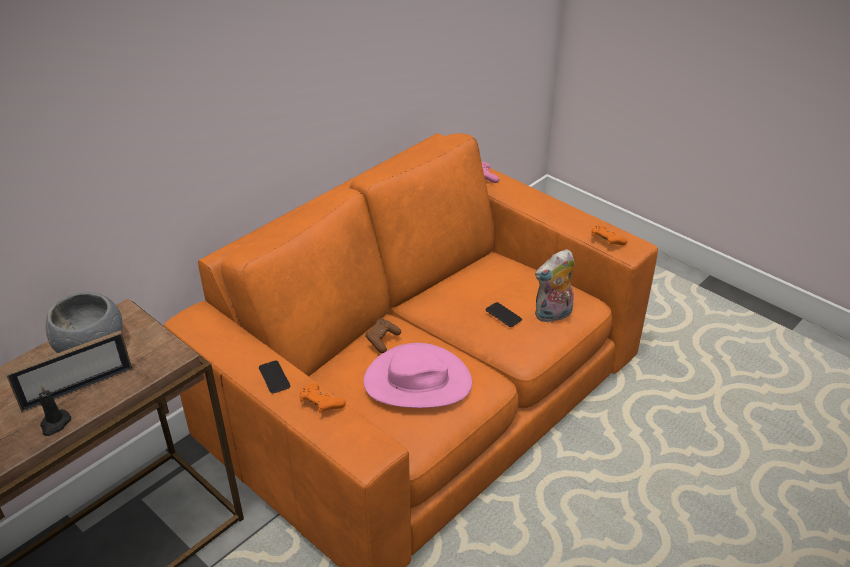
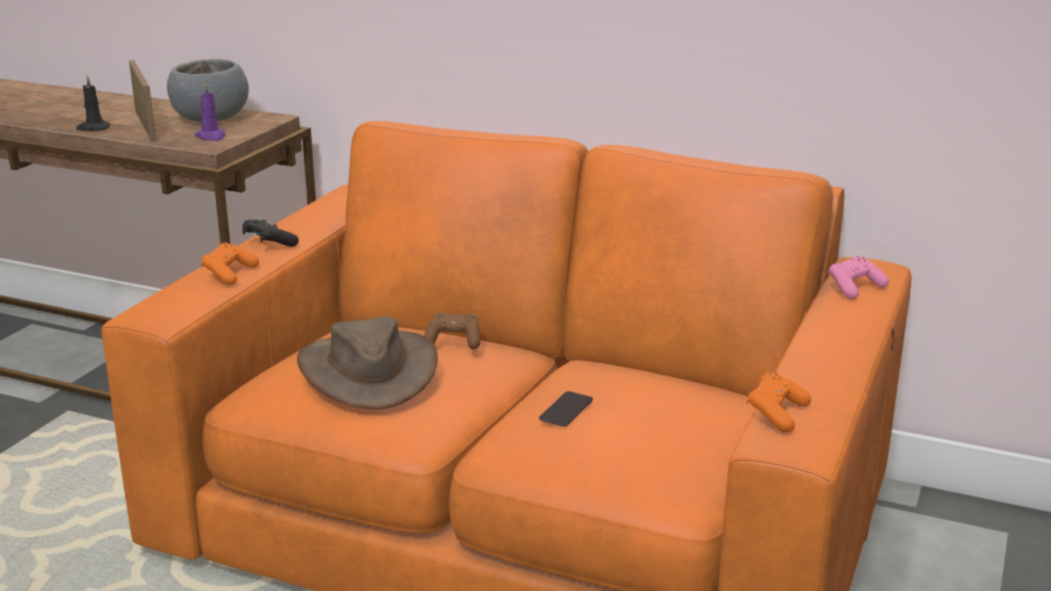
camera: 70 degrees right, 15 degrees down
picture frame [5,330,133,413] -> picture frame turned 150 degrees counterclockwise [129,60,156,142]
phone [259,360,290,393] -> black game controller [242,219,299,247]
pink hat [363,343,472,408] -> brown hat [297,316,438,409]
plush toy [535,249,575,323] -> none
none -> purple candle [195,82,226,141]

